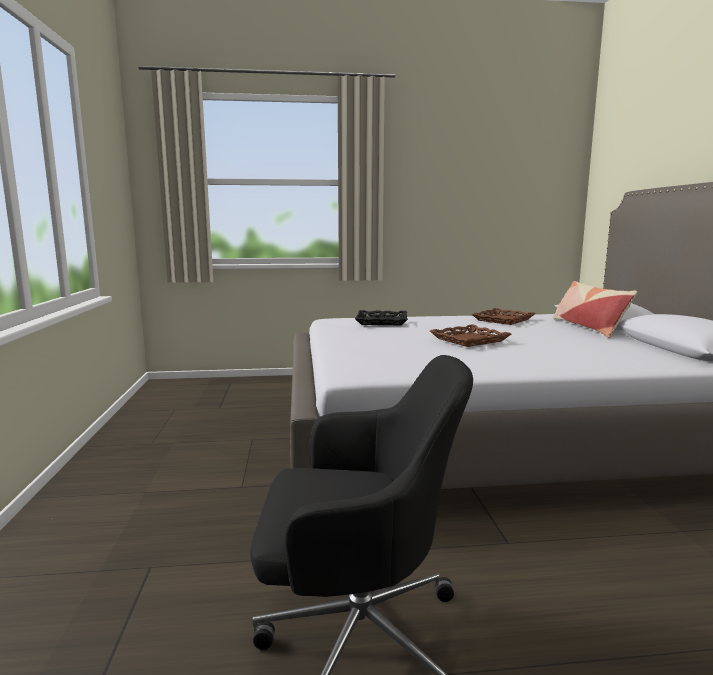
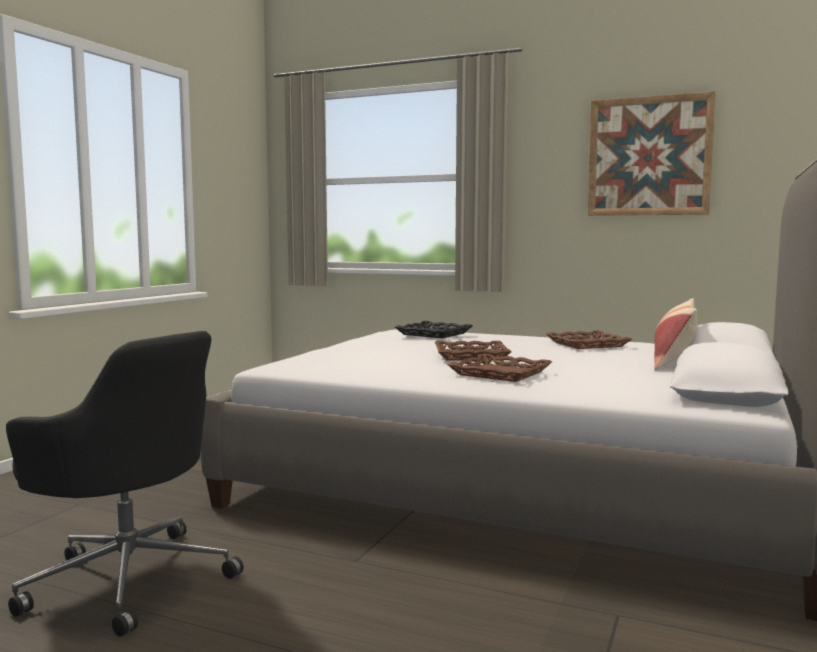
camera: 30 degrees right, 5 degrees down
none -> brown tray [448,353,552,382]
none -> picture [587,91,716,216]

